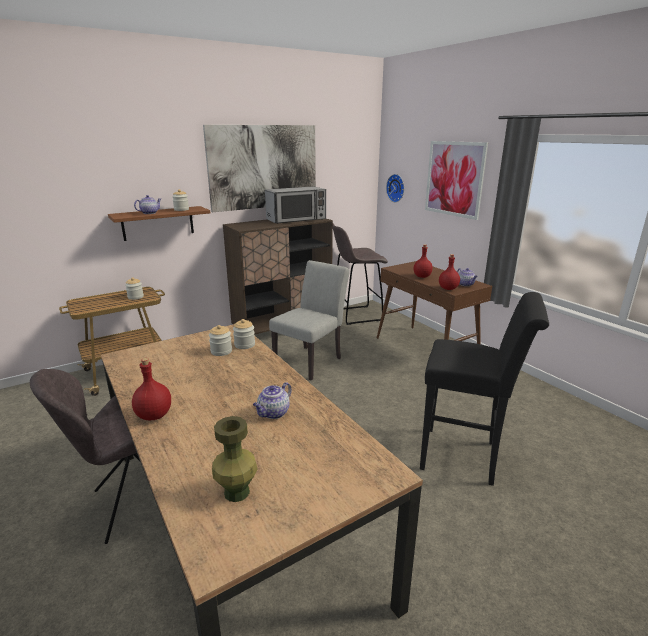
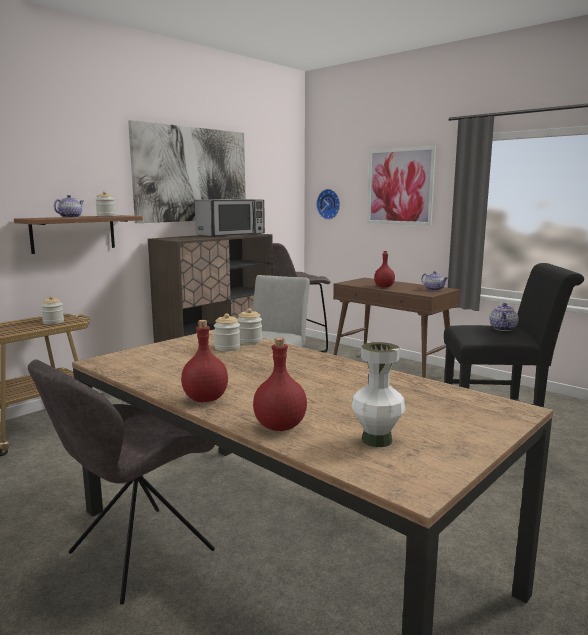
camera: 15 degrees left, 10 degrees down
green vase [212,416,258,502] -> white vase [351,342,405,447]
teapot [253,382,291,419] -> teapot moved to [489,303,519,331]
red bottle [439,254,460,290] -> red bottle moved to [253,337,307,431]

